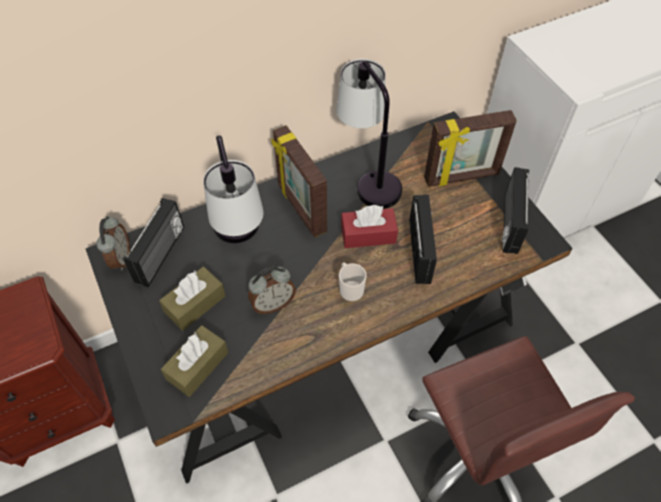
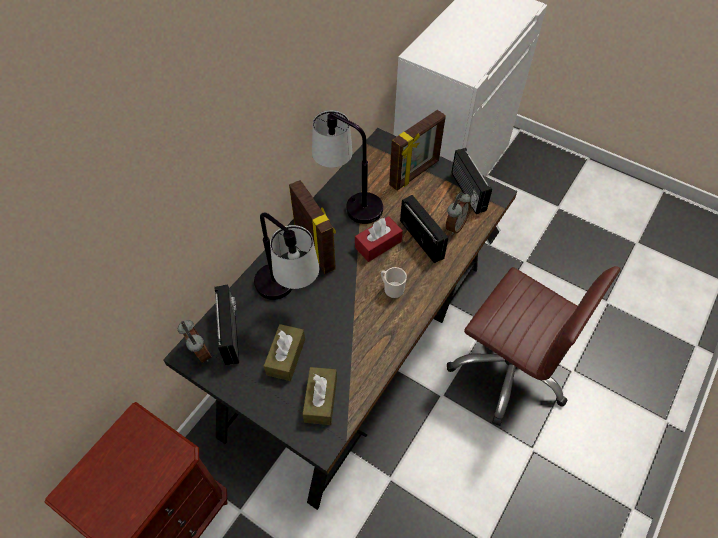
camera: 30 degrees left, 0 degrees up
alarm clock [248,267,296,314] -> alarm clock moved to [446,192,471,235]
picture frame [271,125,327,237] -> picture frame turned 150 degrees counterclockwise [289,180,336,274]

